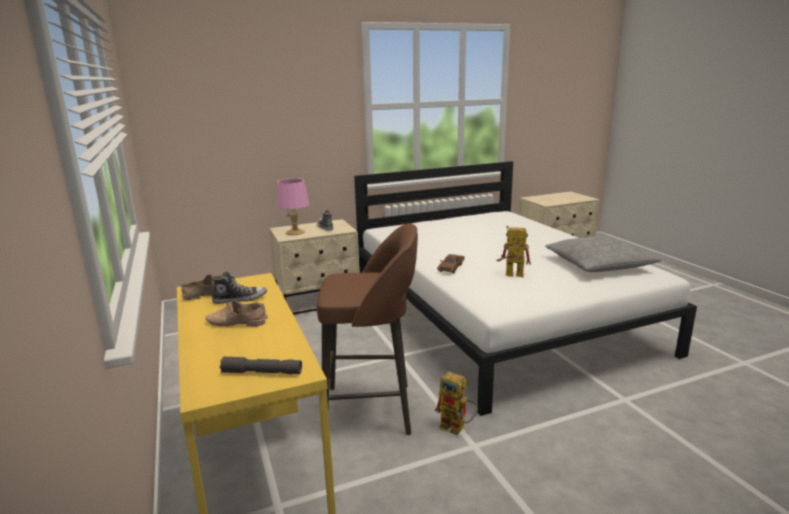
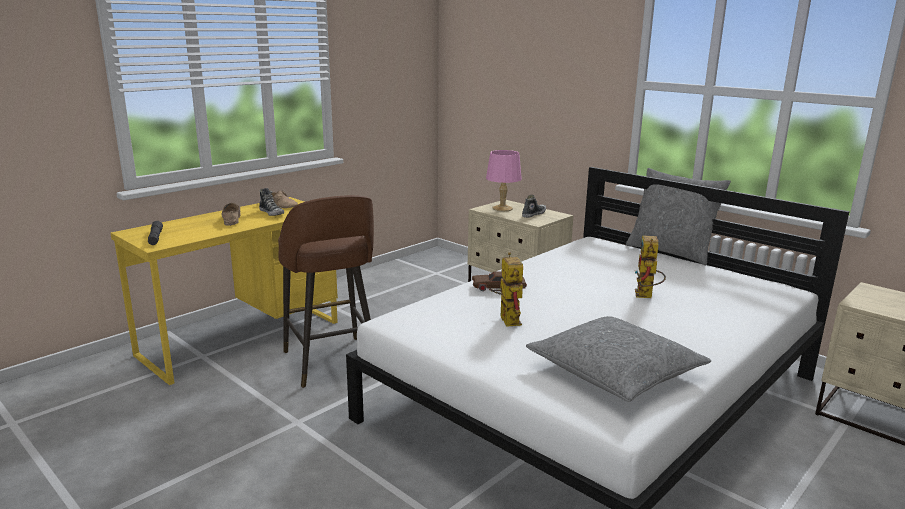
camera: 65 degrees right, 0 degrees up
toy robot [435,371,478,435] -> toy robot moved to [635,235,666,298]
none -> grey pillow [626,168,731,265]

